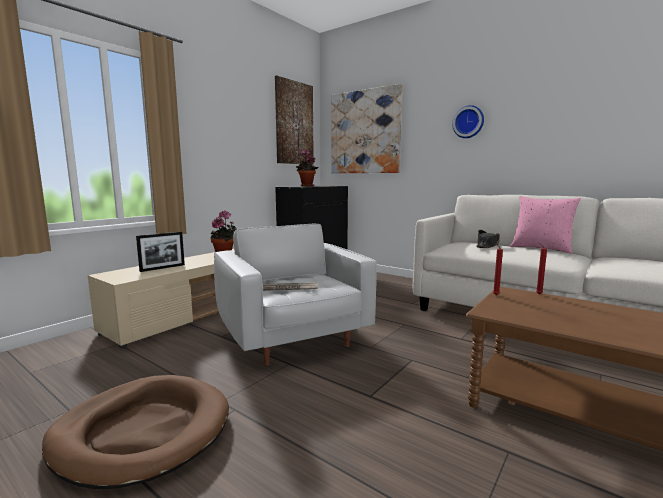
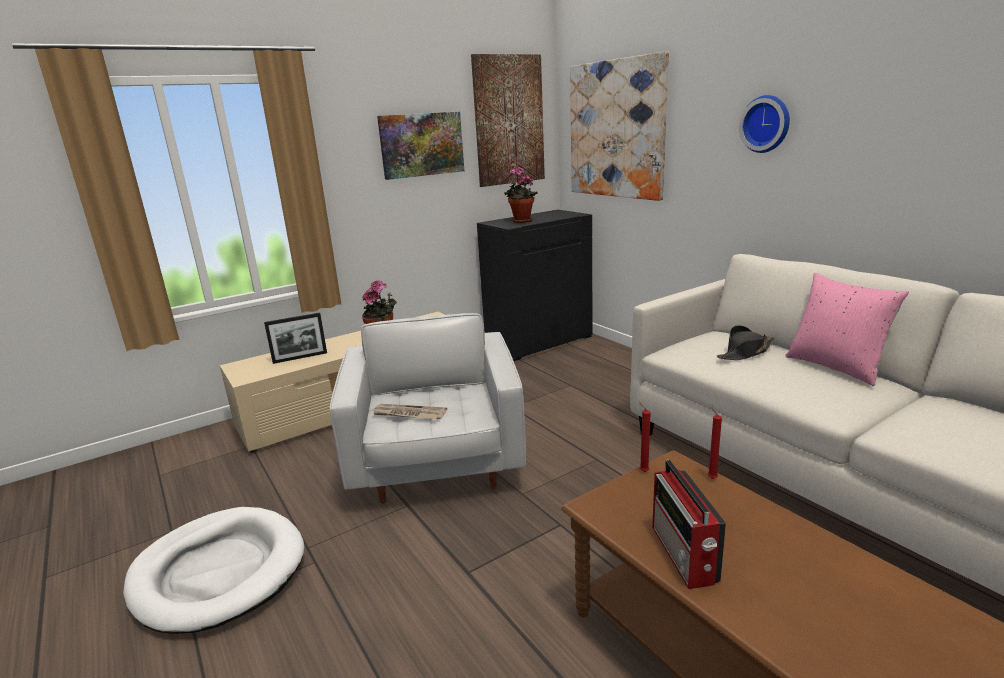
camera: 20 degrees right, 10 degrees up
brown dog bed [42,375,229,489] -> white dog bed [123,507,304,634]
none -> picture [377,112,464,180]
none -> radio [652,460,726,589]

